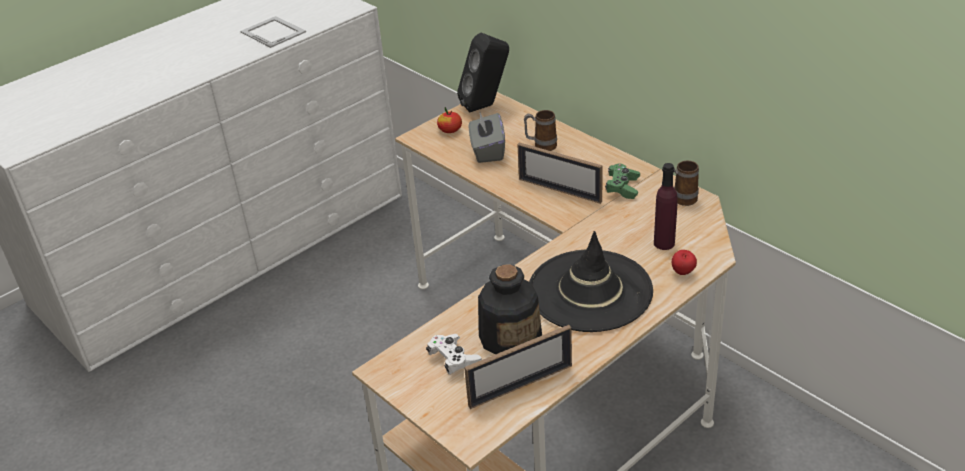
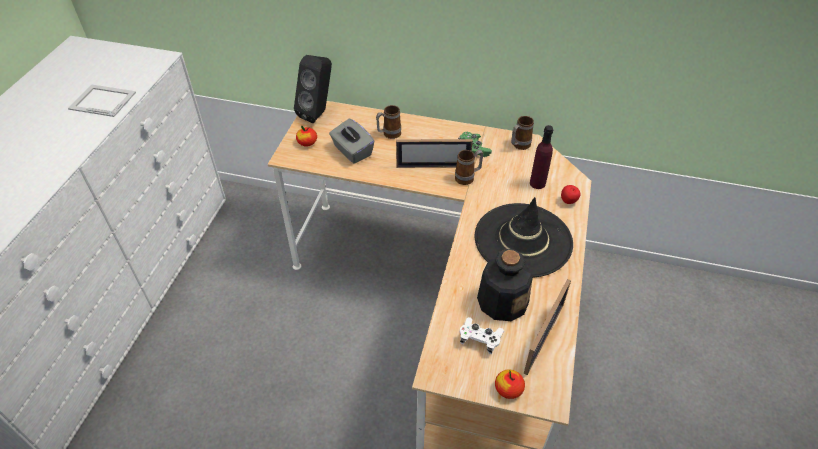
camera: 35 degrees left, 10 degrees up
none -> mug [455,150,483,185]
none -> apple [495,370,525,399]

